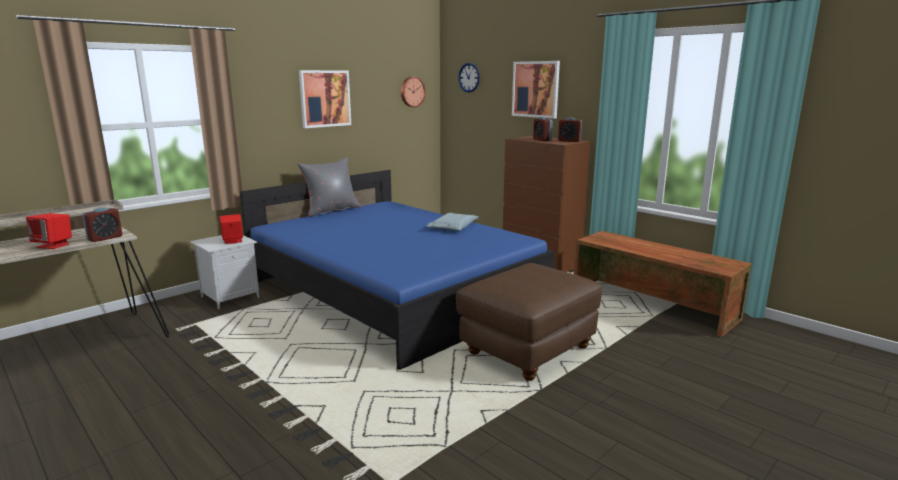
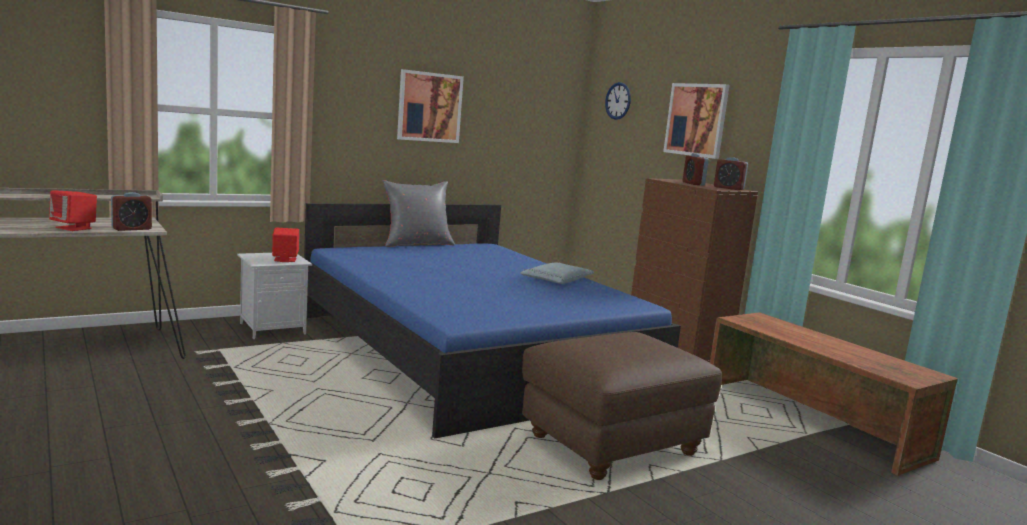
camera: 10 degrees right, 5 degrees down
wall clock [401,77,426,107] -> none

